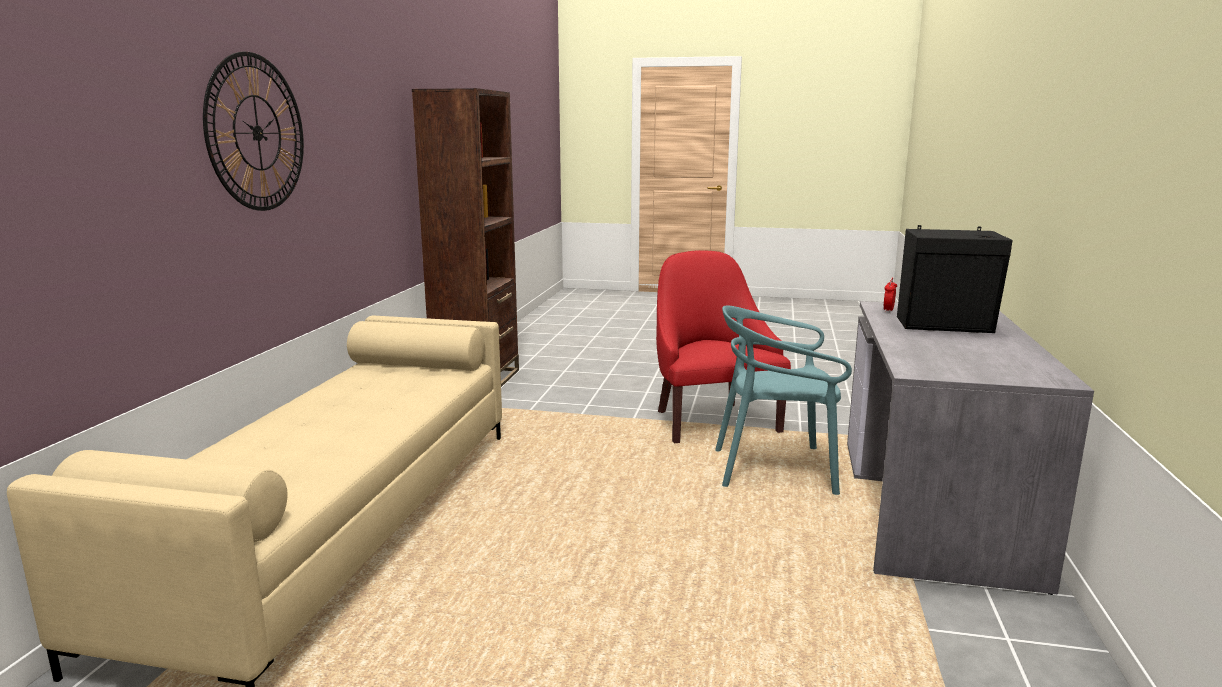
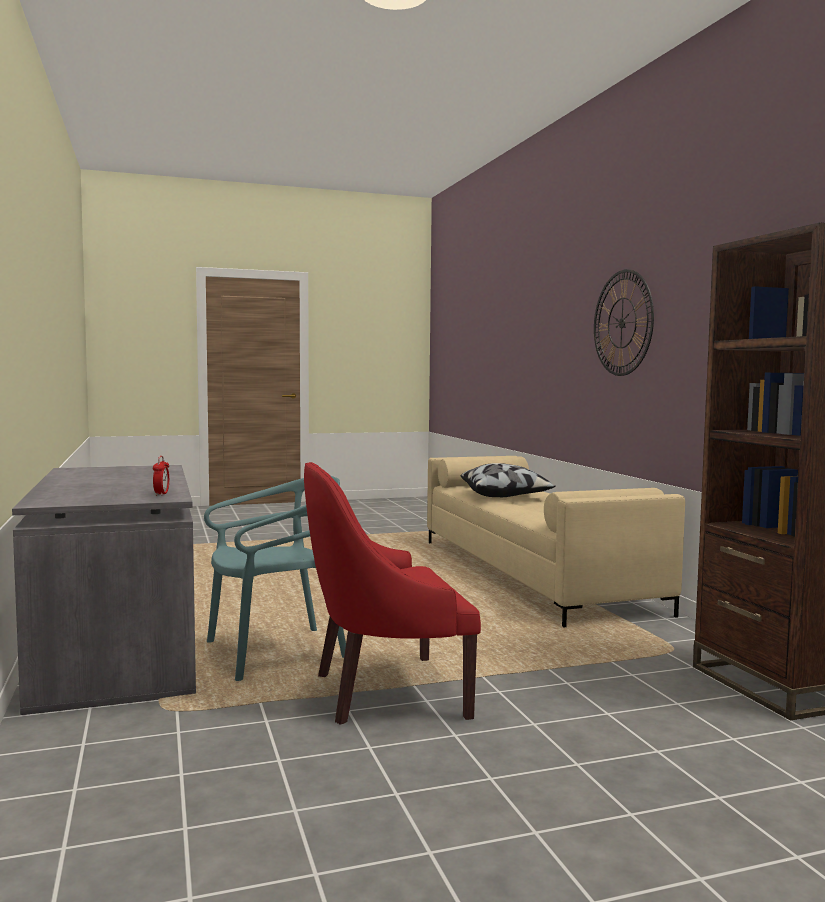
camera: 150 degrees right, 10 degrees down
red armchair [656,250,791,443] -> red armchair turned 120 degrees clockwise [304,462,481,725]
black speaker [897,225,1013,333] -> none
none -> pillow [461,463,556,497]

